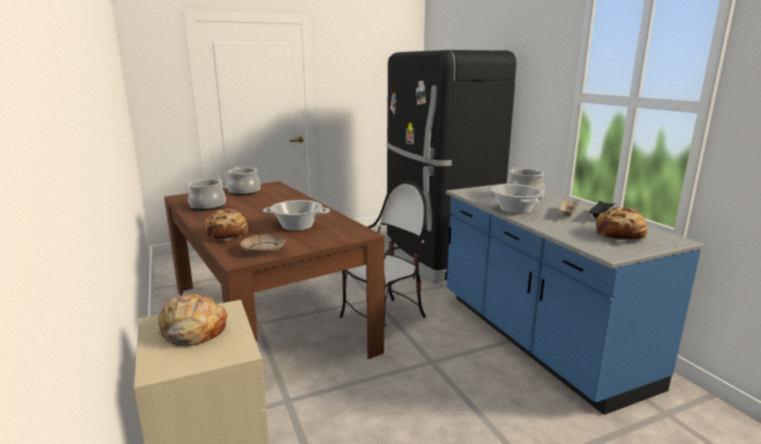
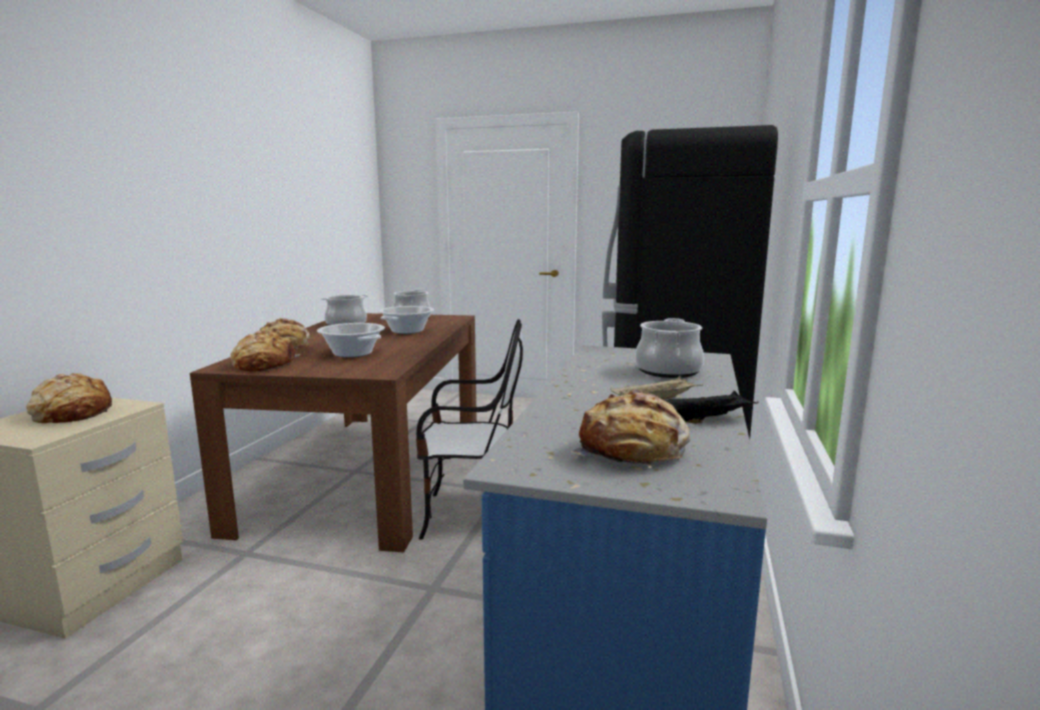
camera: 40 degrees right, 5 degrees down
beige plate [240,234,285,254] -> bread [230,331,300,372]
cooking pot [491,184,545,214] -> cooking pot moved to [379,306,434,334]

